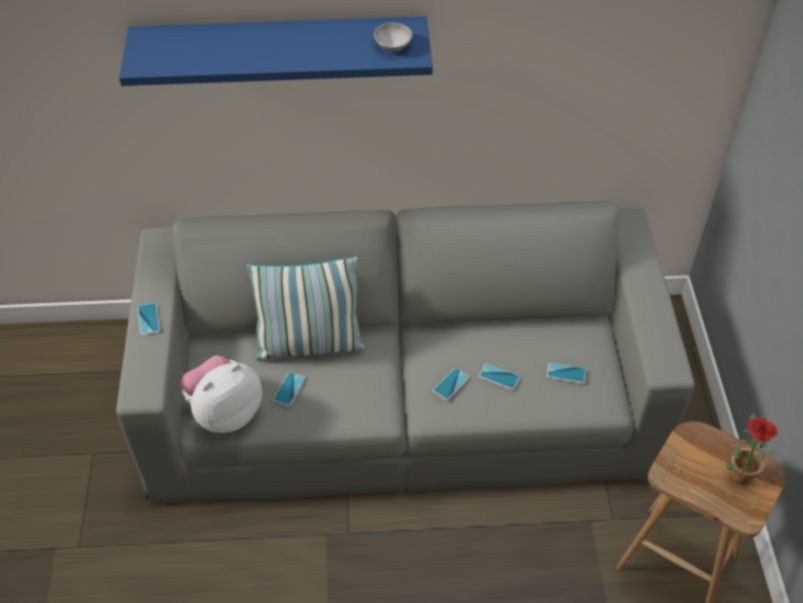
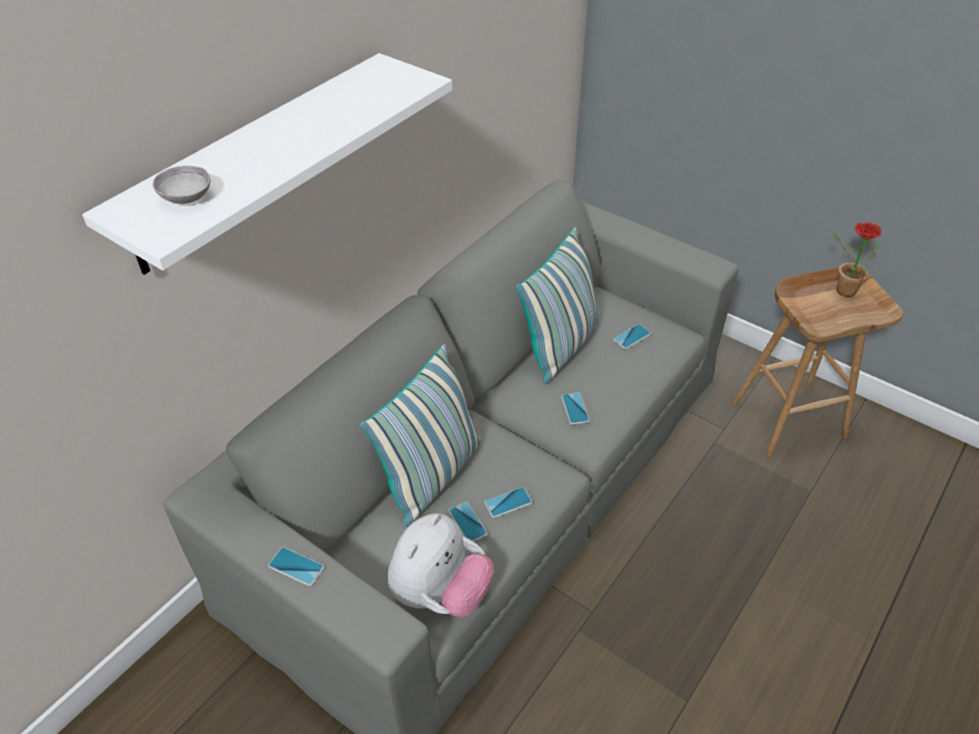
camera: 50 degrees left, 5 degrees down
blue shelf [119,16,433,86] -> white shelf [82,53,452,275]
plush toy [180,356,262,433] -> plush toy turned 150 degrees counterclockwise [388,513,494,617]
grey bowl [374,23,413,51] -> grey bowl moved to [153,166,210,204]
phone [479,363,520,390] -> phone moved to [484,487,532,518]
none -> pillow [516,227,600,384]

